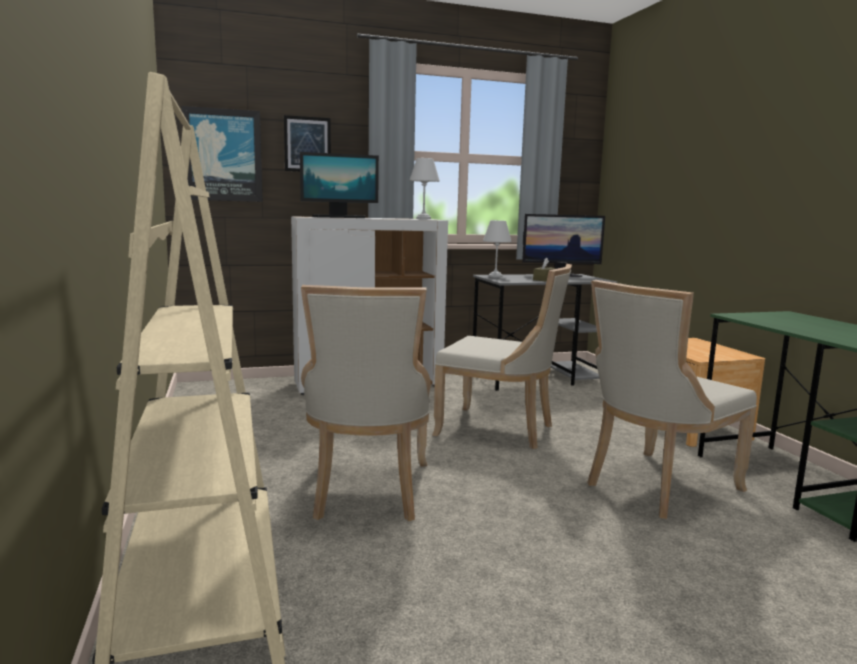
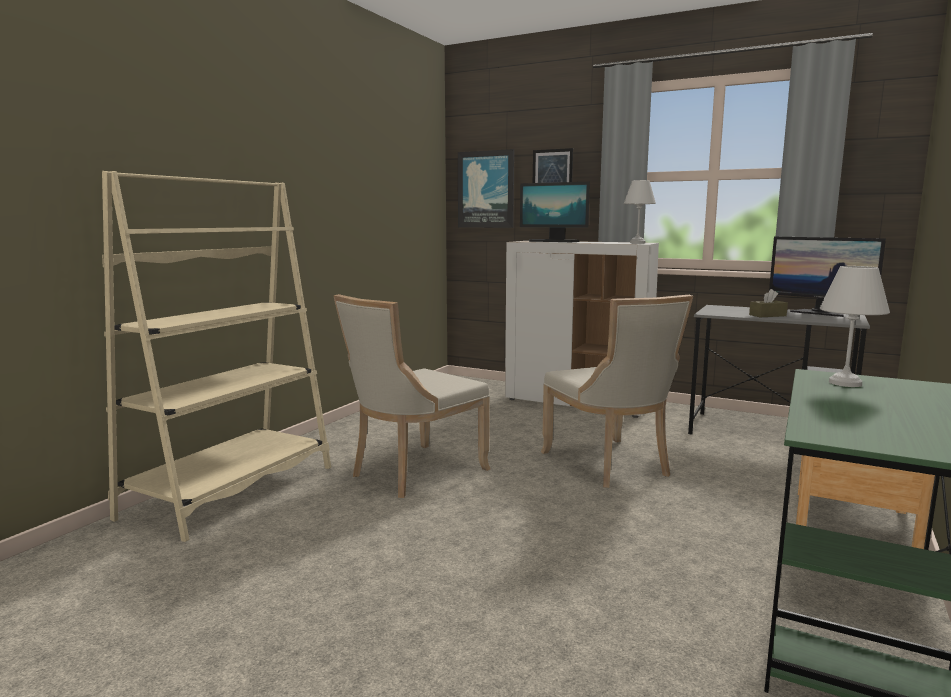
camera: 45 degrees right, 0 degrees up
white table lamp [483,220,512,278] -> white table lamp moved to [820,266,890,387]
beige chair [587,280,757,519] -> none

